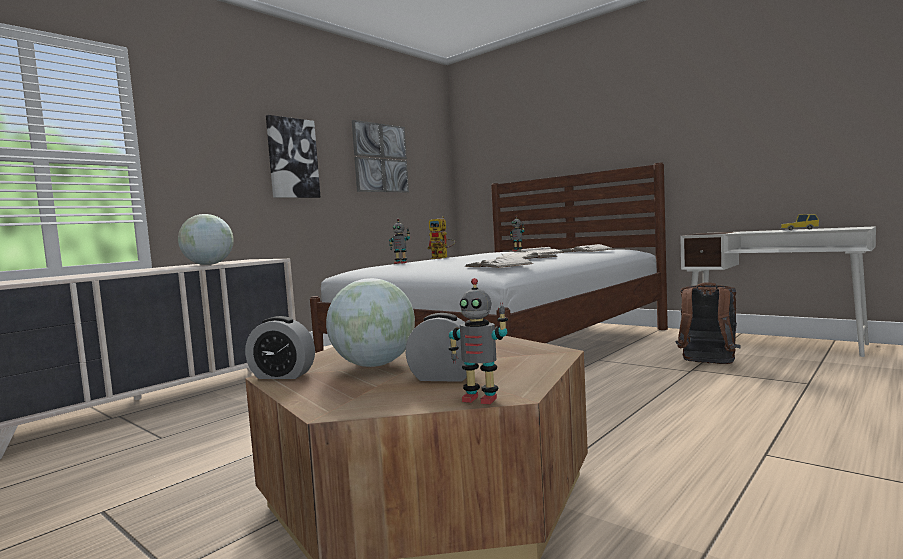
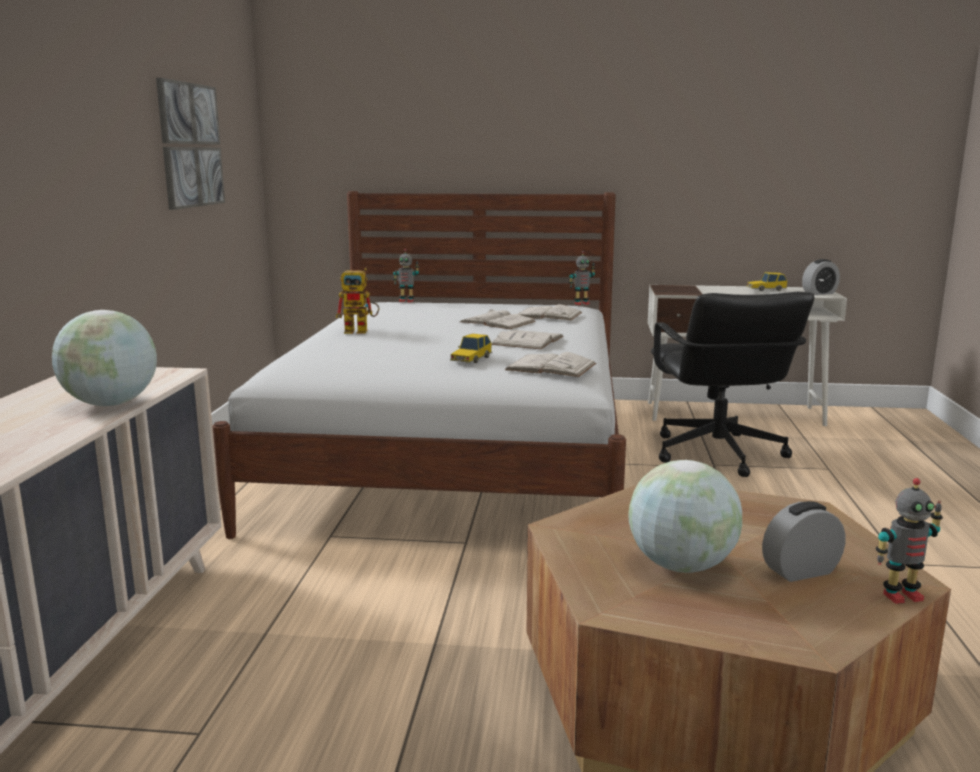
camera: 35 degrees left, 10 degrees up
alarm clock [245,316,315,379] -> alarm clock moved to [802,259,840,295]
picture [266,115,320,198] -> none
toy robot [389,219,410,264] -> toy robot moved to [569,251,595,305]
brown backpack [675,282,741,364] -> black office chair [651,292,814,477]
none -> toy car [450,334,492,363]

